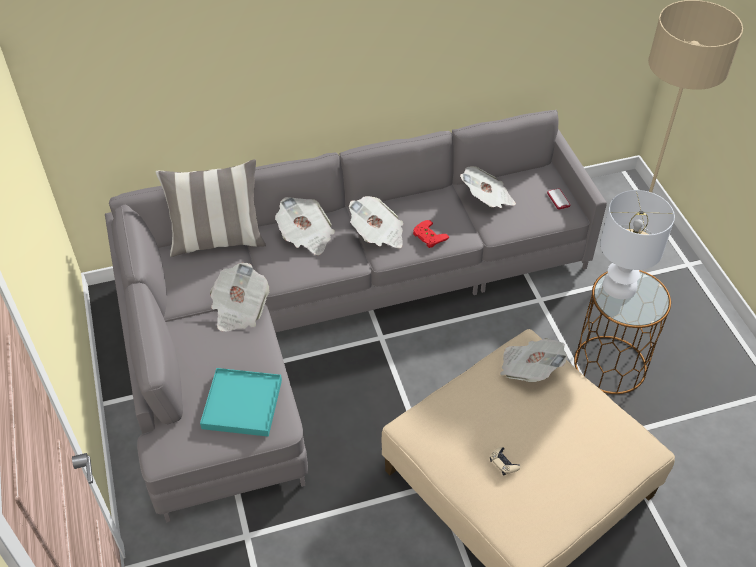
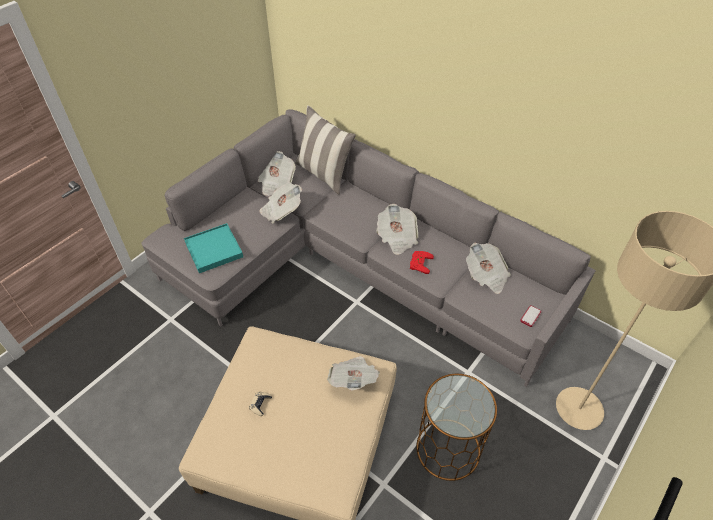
camera: 55 degrees right, 0 degrees up
newspaper [275,197,335,255] -> newspaper moved to [258,151,296,196]
white table lamp [600,190,675,299] -> none

